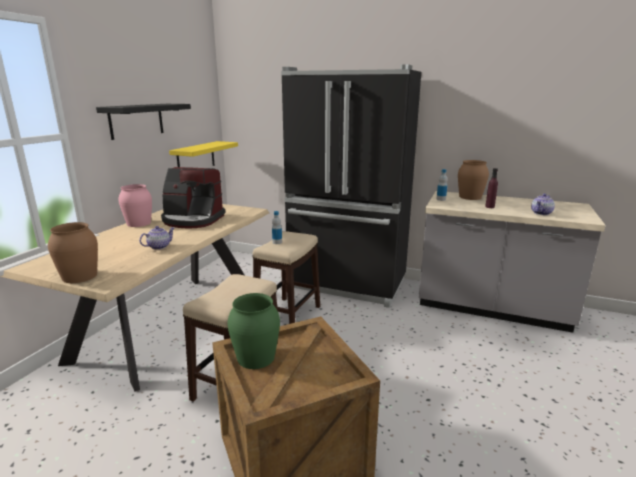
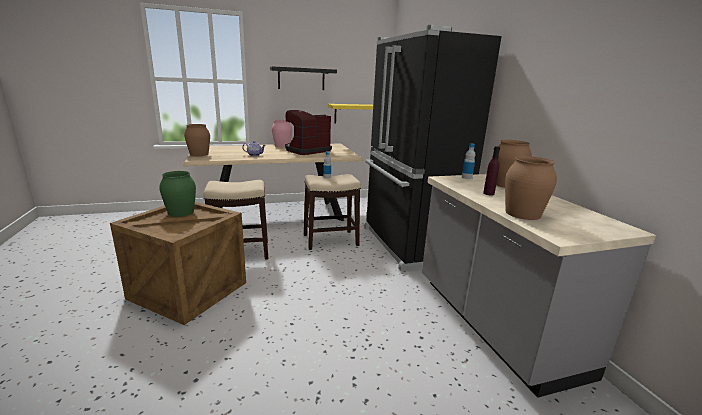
camera: 50 degrees right, 0 degrees up
coffee machine [161,167,226,228] -> coffee machine turned 75 degrees clockwise [285,110,332,155]
teapot [531,194,555,215] -> brown vase [505,156,557,220]

